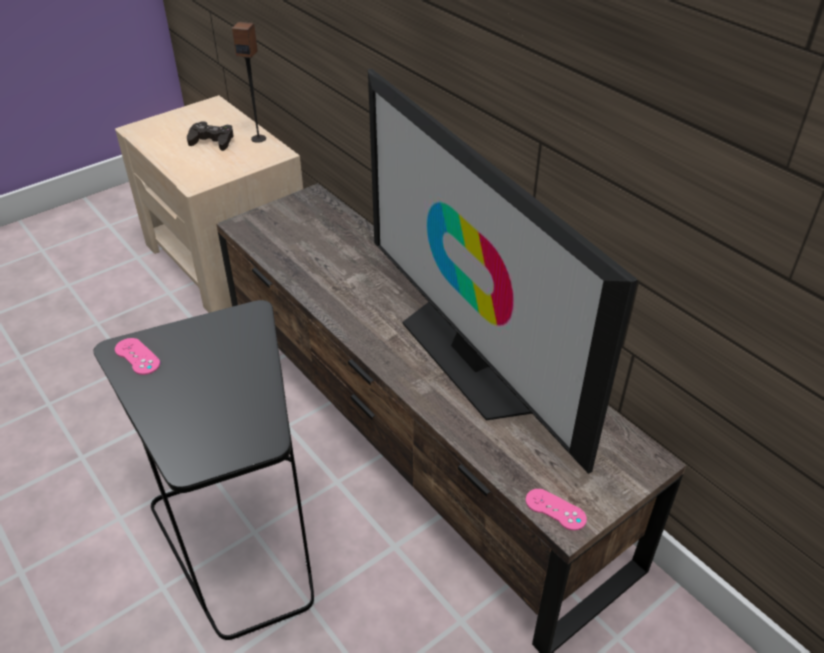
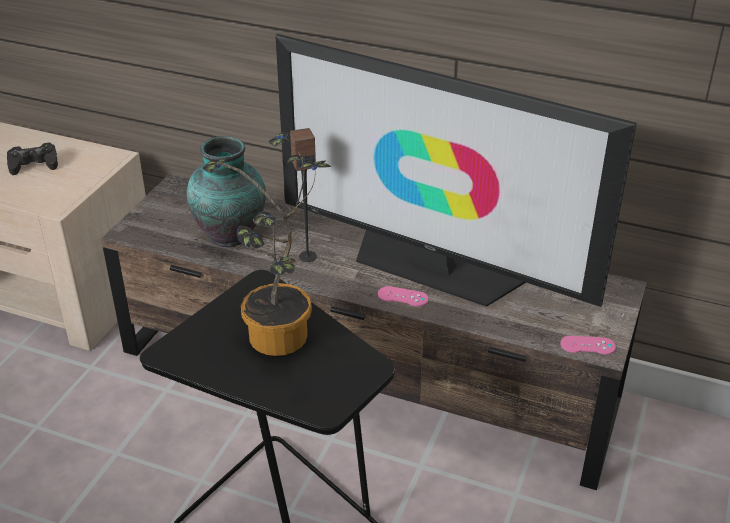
camera: 30 degrees left, 5 degrees down
pink game controller [115,338,160,375] -> pink game controller moved to [378,286,428,307]
speaker [232,22,266,143] -> speaker moved to [290,128,317,262]
none -> vase [187,136,266,247]
none -> potted plant [203,132,331,356]

